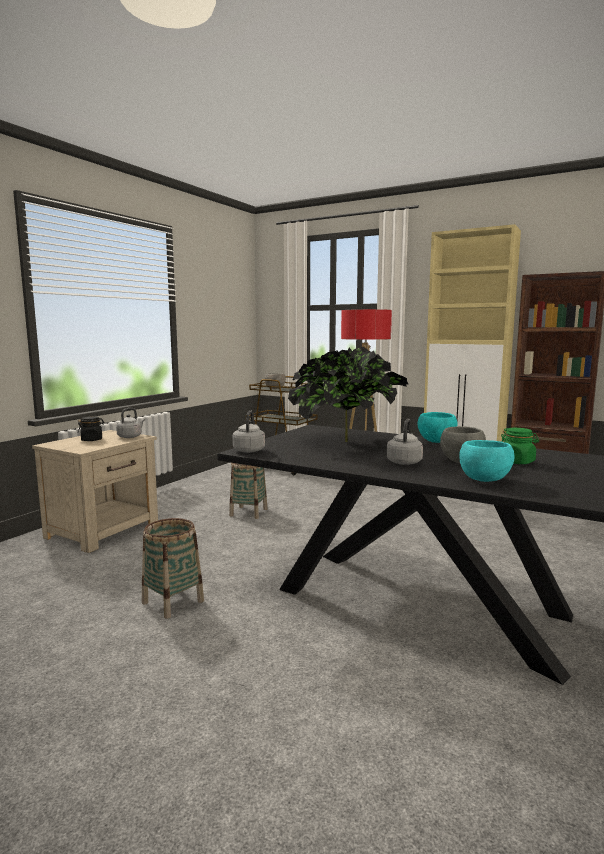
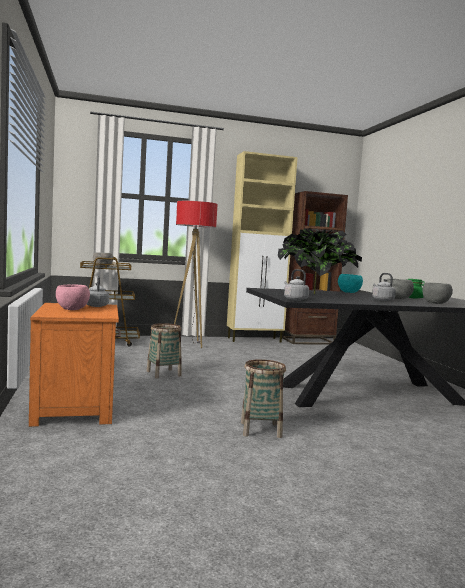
camera: 45 degrees left, 5 degrees down
beige nightstand [32,430,158,553] -> orange nightstand [29,303,121,427]
black jar [78,416,105,441] -> pink bowl [56,284,90,310]
turquoise bowl [459,440,515,482] -> grey bowl [423,283,453,304]

